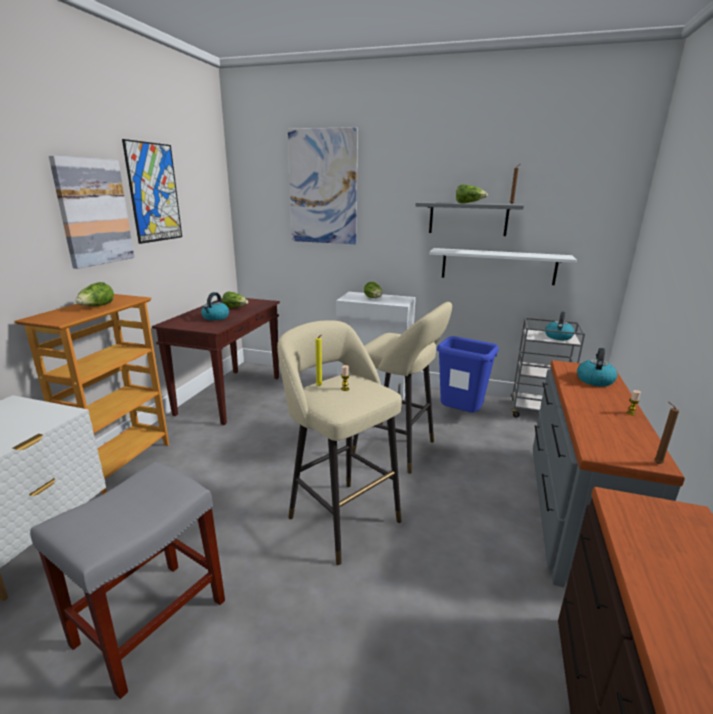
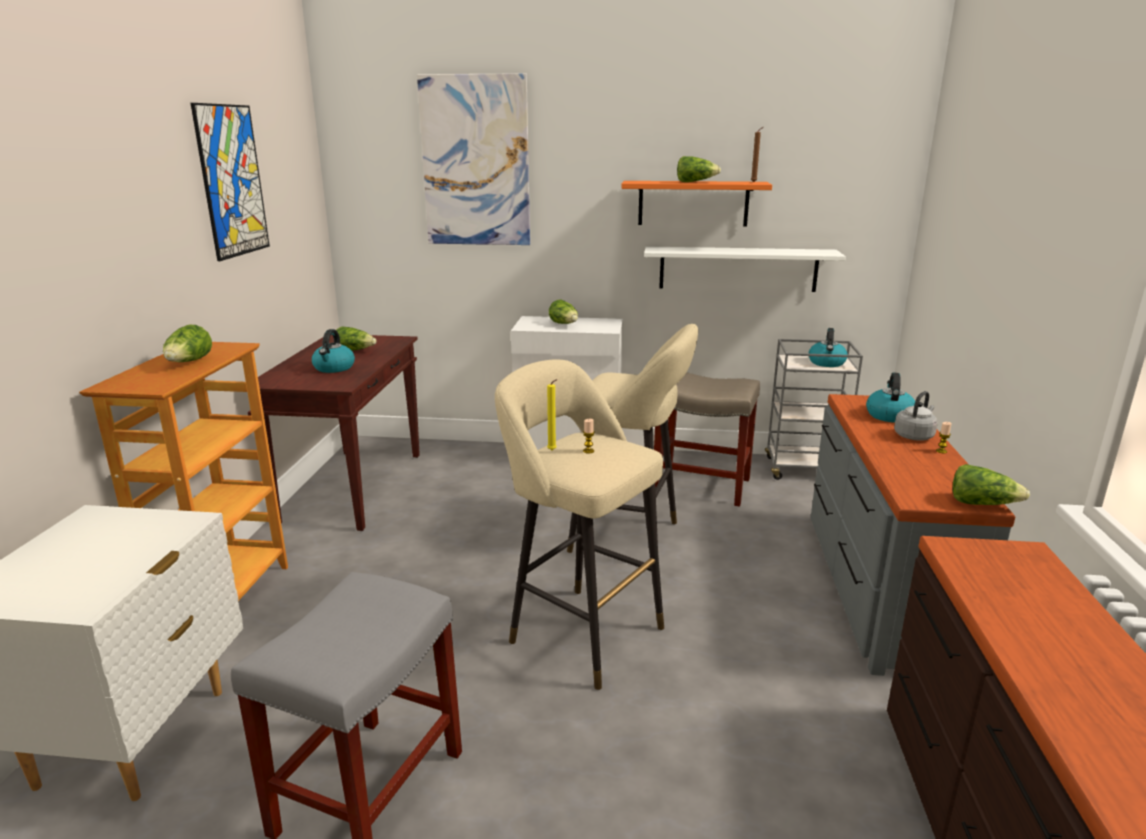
camera: 10 degrees left, 0 degrees up
picture [49,156,135,269] -> none
grey shelf [415,202,524,236] -> orange shelf [621,181,772,226]
blue trash can [437,336,499,412] -> beige stool [654,373,760,507]
brown candle [654,401,679,464] -> lettuce [952,464,1030,505]
none -> grey kettle [894,391,938,441]

